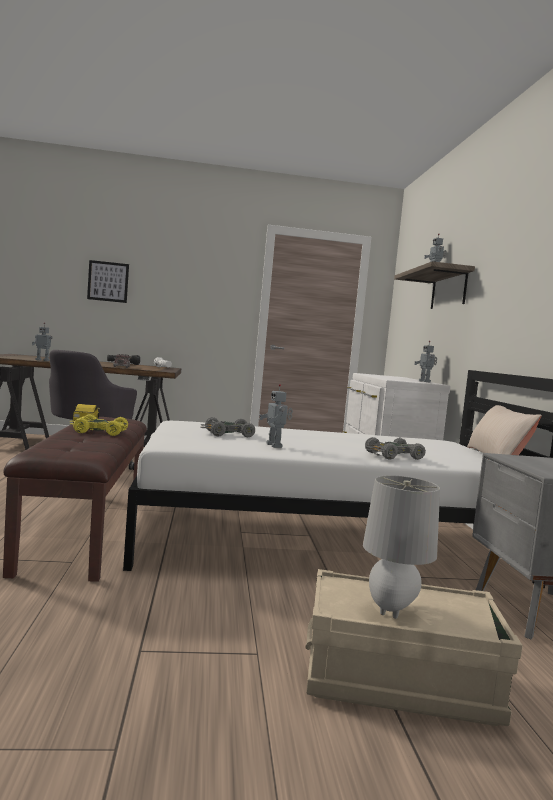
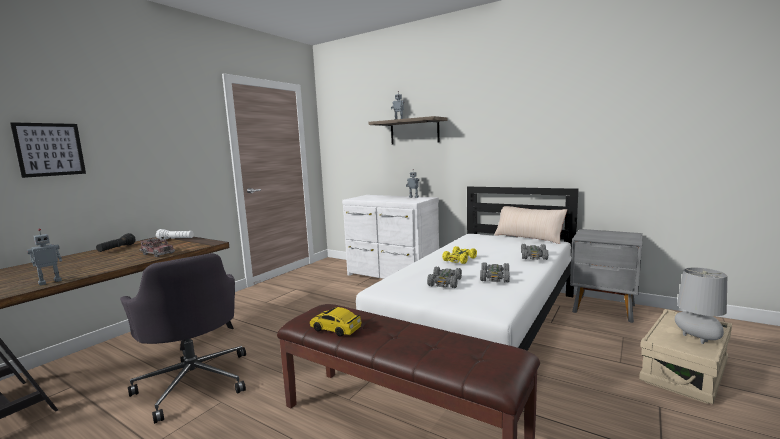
camera: 50 degrees left, 5 degrees up
yellow toy car [70,414,128,436] -> yellow toy car moved to [442,246,477,264]
toy robot [259,384,293,448] -> grey toy car [480,262,510,283]

